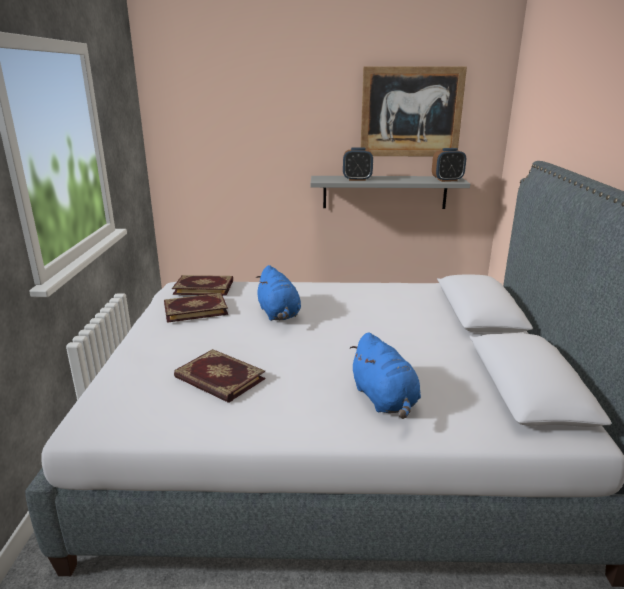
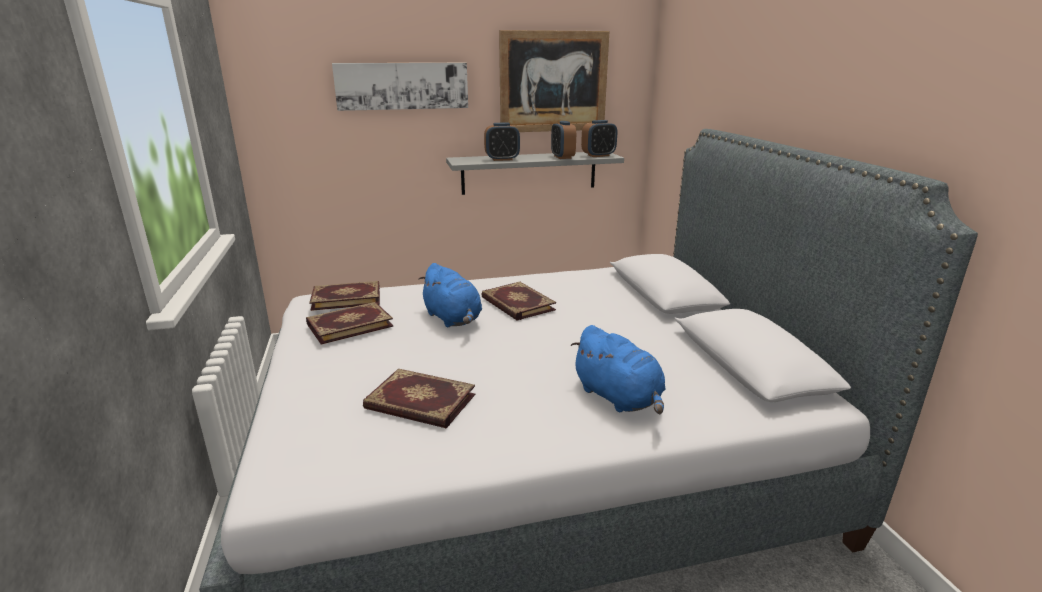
camera: 15 degrees left, 0 degrees up
none -> picture [332,63,468,111]
none -> book [481,282,556,321]
none -> alarm clock [551,121,576,159]

